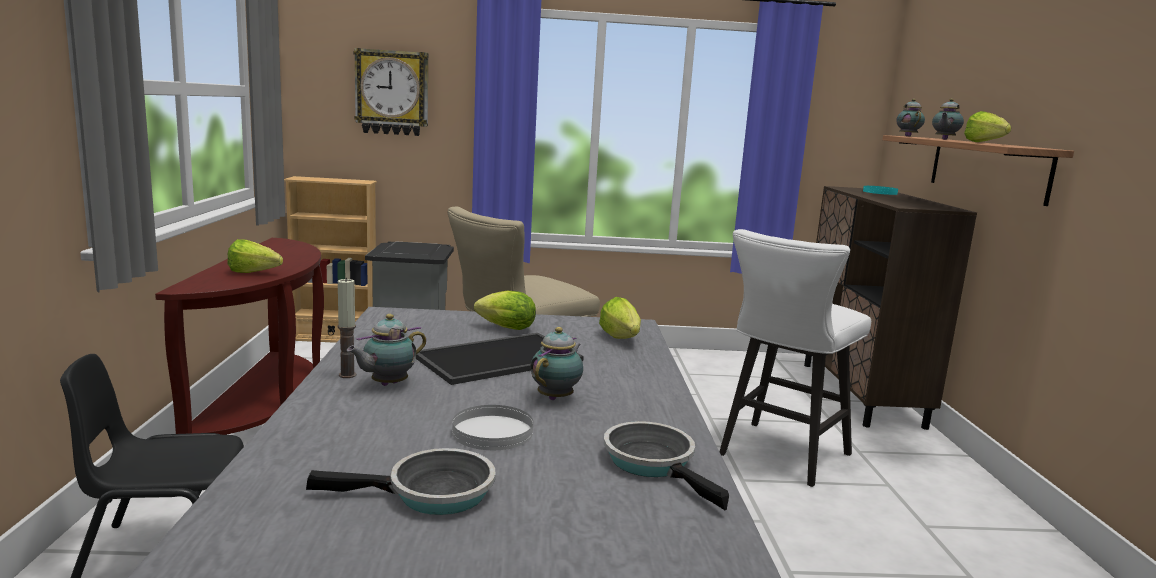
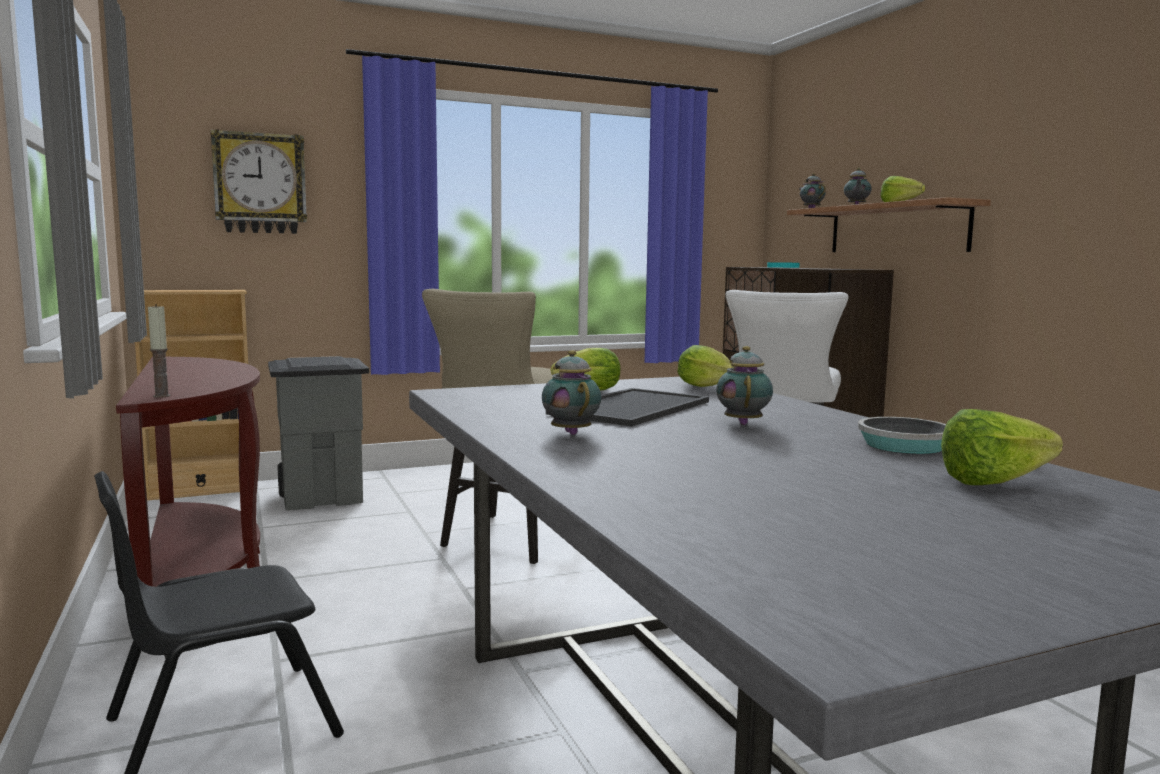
camera: 20 degrees left, 5 degrees down
lettuce [228,239,283,273] -> lettuce moved to [941,409,1063,485]
frying pan [306,448,496,515] -> none
candle [338,278,356,378] -> candle moved to [148,304,171,398]
teapot [347,314,426,386] -> teapot turned 135 degrees clockwise [542,350,601,435]
white plate [452,405,533,450] -> none

